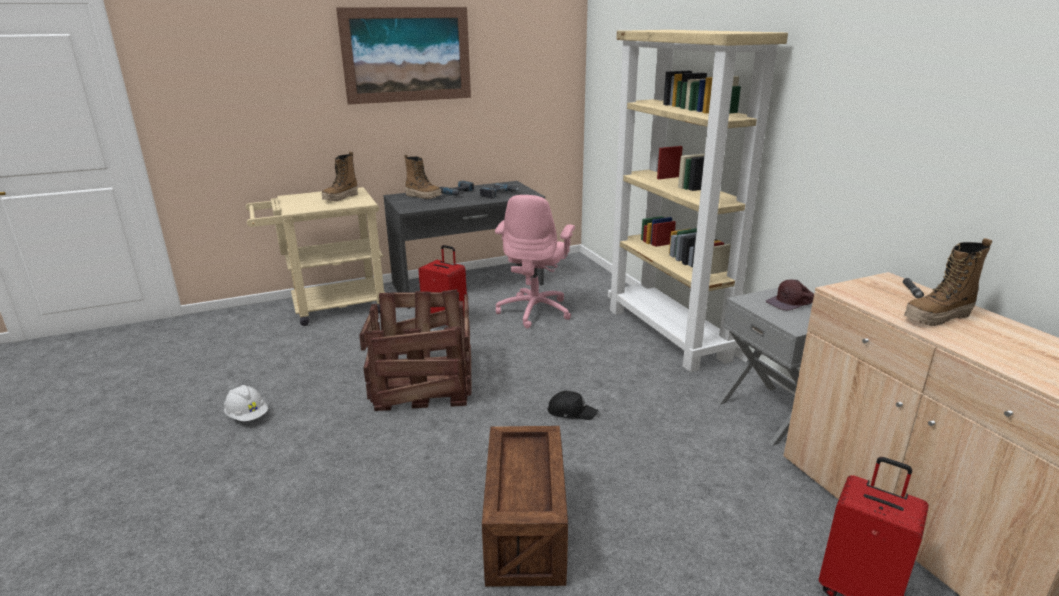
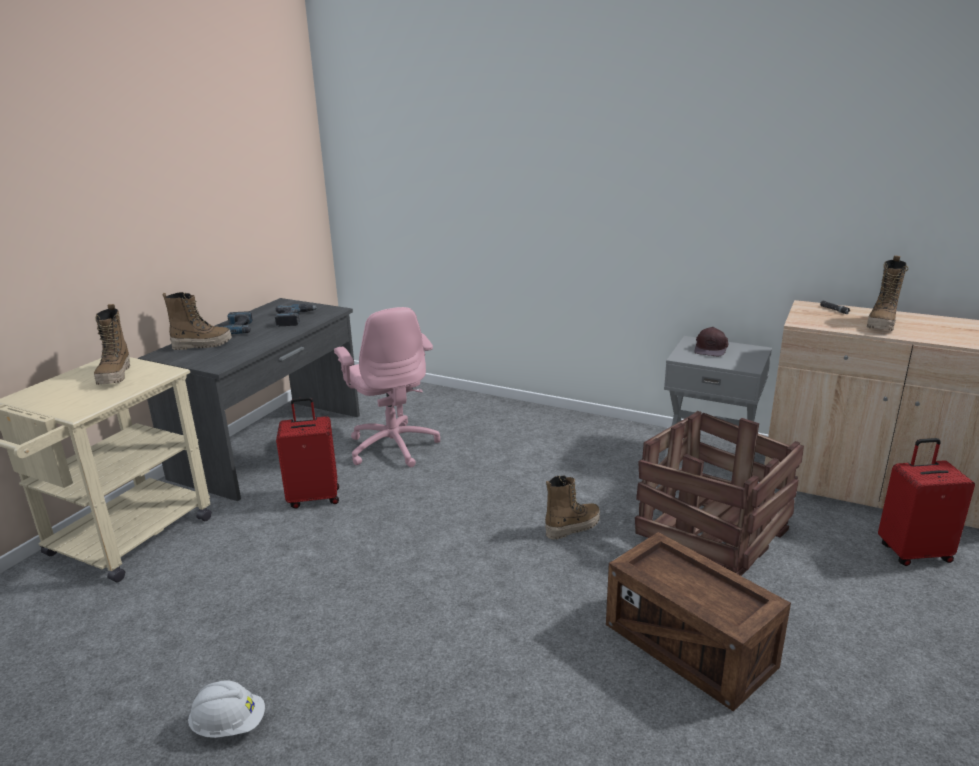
camera: 40 degrees left, 0 degrees up
picture [336,7,471,105] -> none
crate [359,289,471,411] -> crate moved to [635,411,804,576]
black cap [547,391,598,420] -> boot [545,475,600,540]
beige bookcase [608,30,788,372] -> none

